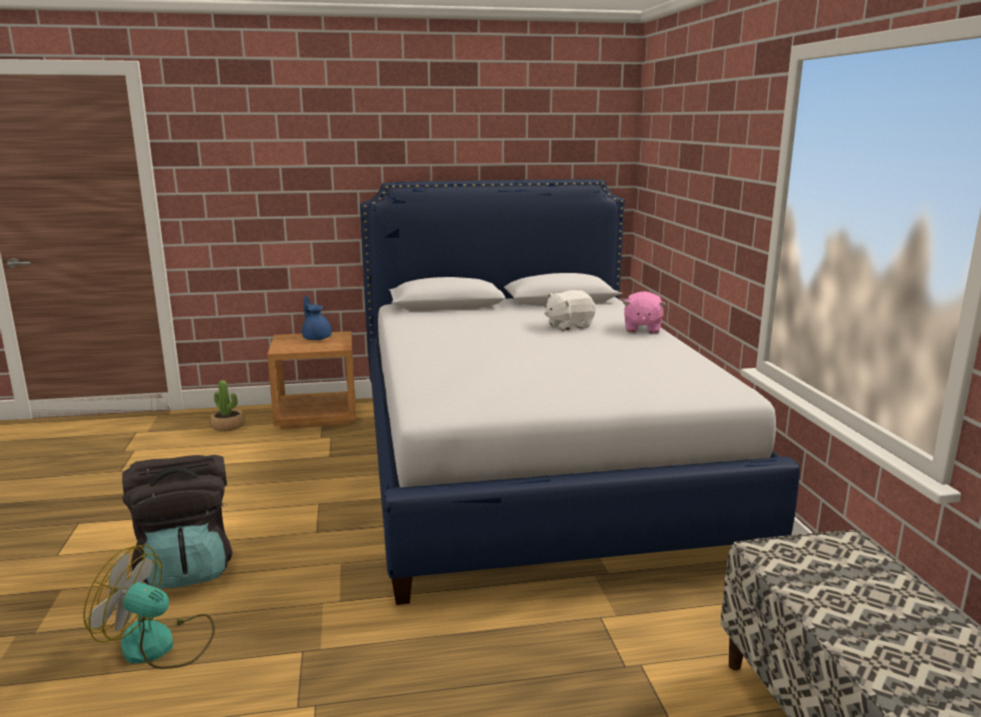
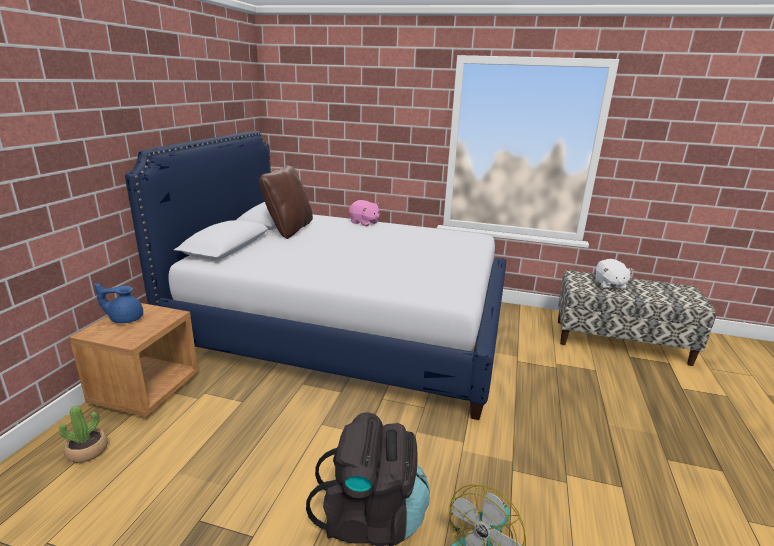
camera: 65 degrees left, 5 degrees up
white plush toy [544,290,596,331] -> white plush toy moved to [595,259,634,290]
none -> brown pillow [260,165,313,239]

